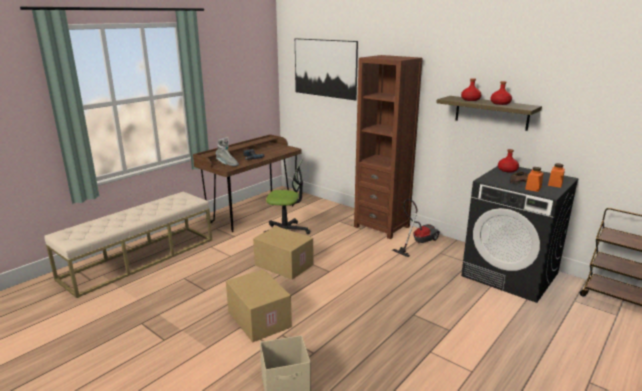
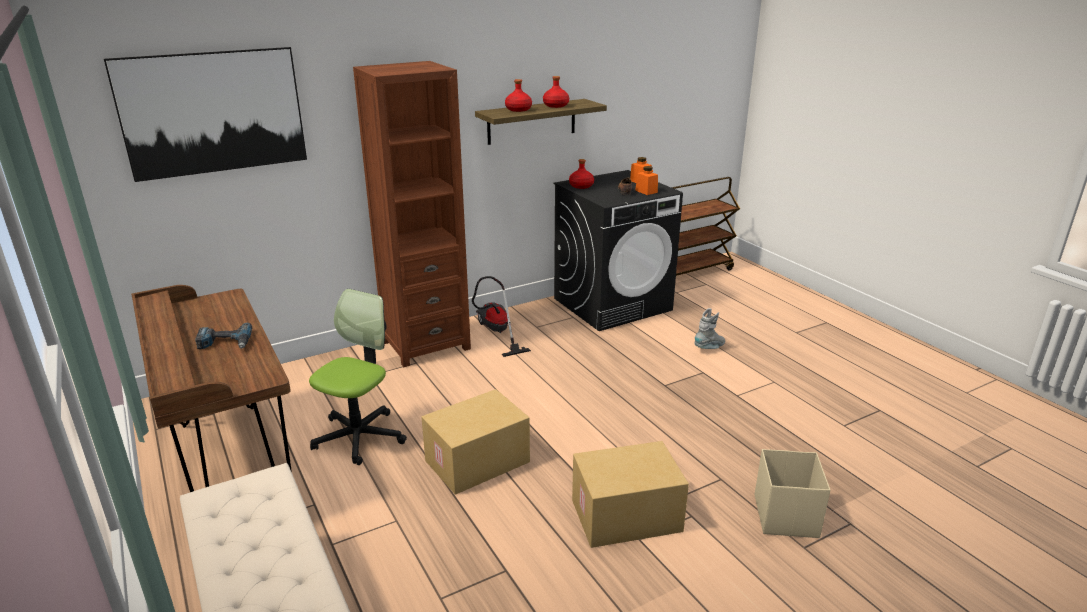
camera: 70 degrees left, 5 degrees up
grey boot [216,137,239,166] -> grey boot moved to [694,308,725,349]

